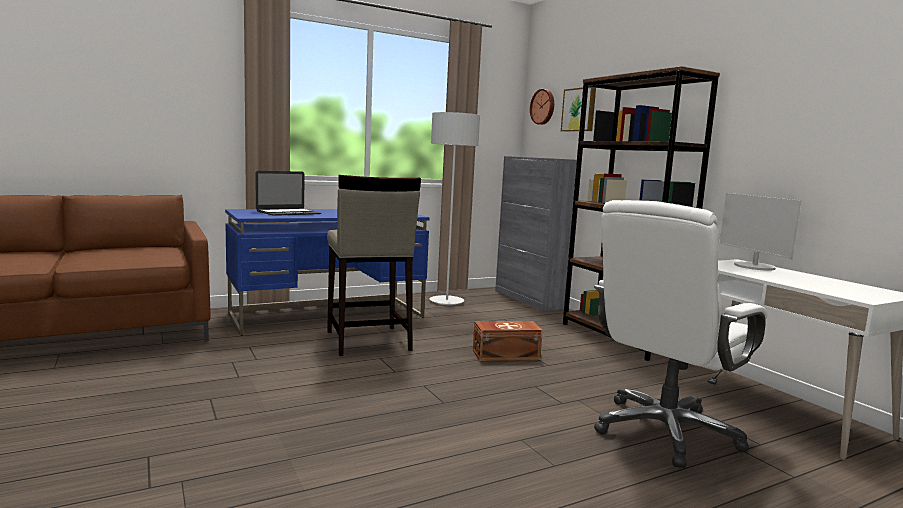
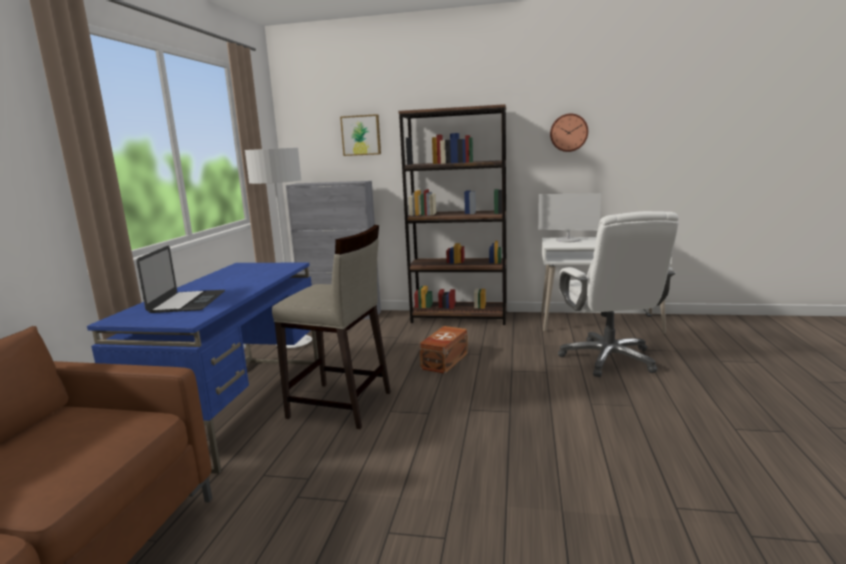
camera: 50 degrees left, 5 degrees up
wall clock [530,89,554,125] -> wall clock moved to [550,114,588,152]

